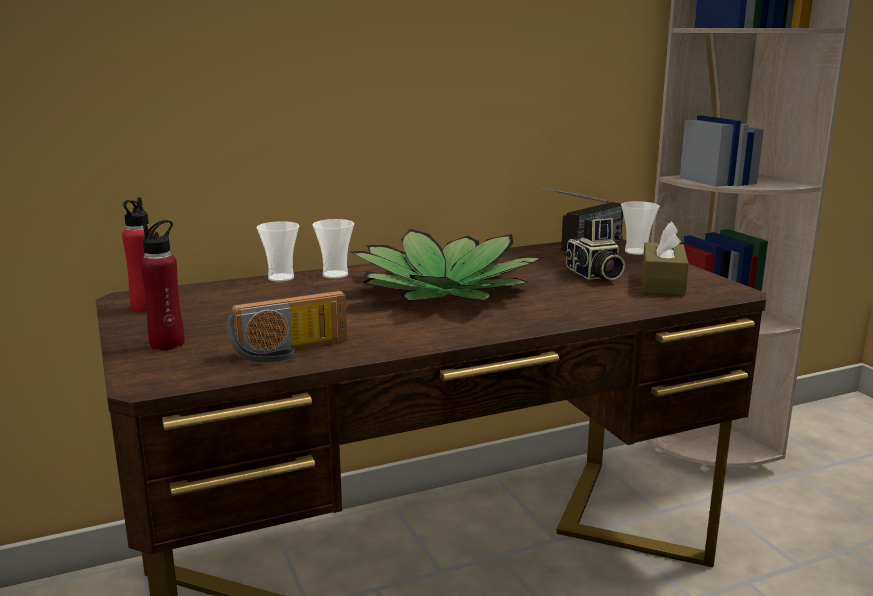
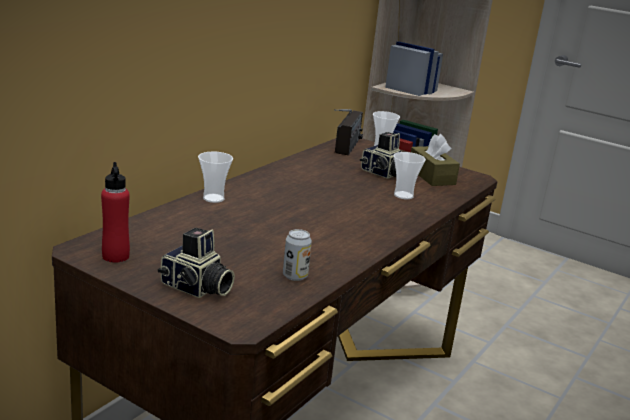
camera: 35 degrees left, 5 degrees up
red bottle [140,220,185,350] -> camera [158,227,235,298]
radio [227,291,347,362] -> can [283,229,312,281]
cup [257,221,299,282] -> cup moved to [393,152,426,199]
potted plant [351,229,543,301] -> none

